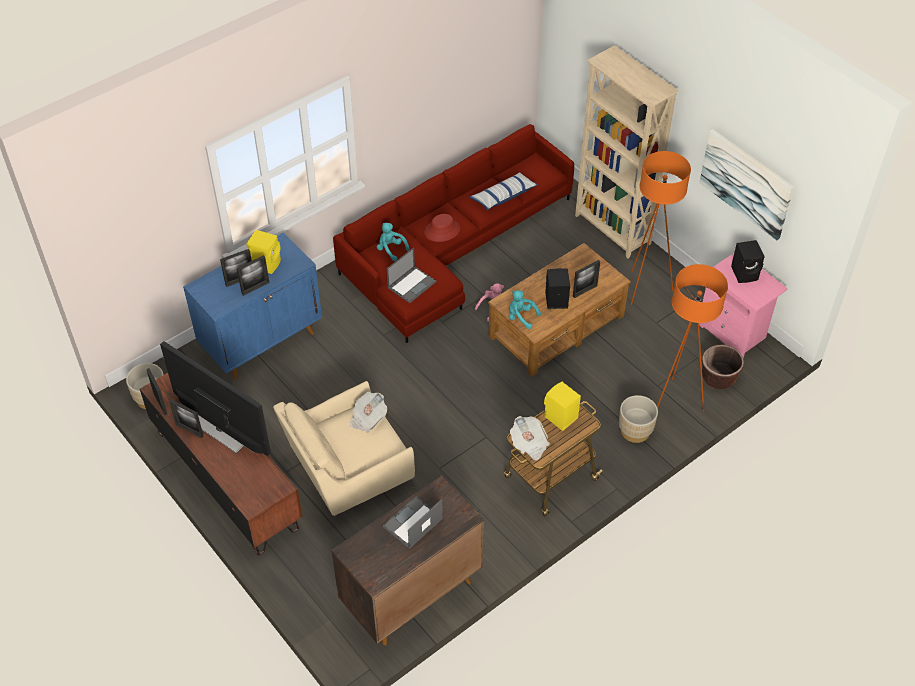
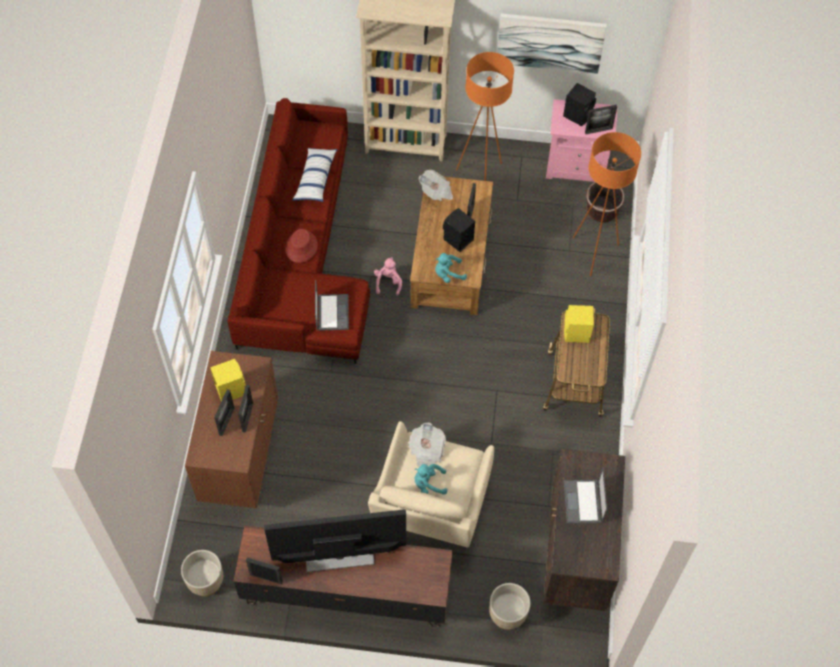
camera: 45 degrees left, 10 degrees up
picture frame [169,399,203,438] -> picture frame moved to [585,105,617,134]
blue cabinet [183,233,322,380] -> brown cabinet [185,351,278,508]
turquoise plush toy [377,223,410,261] -> turquoise plush toy moved to [415,464,448,495]
newspaper [510,416,550,461] -> newspaper moved to [419,170,453,201]
beige planter [619,395,658,443] -> beige planter moved to [489,583,530,630]

